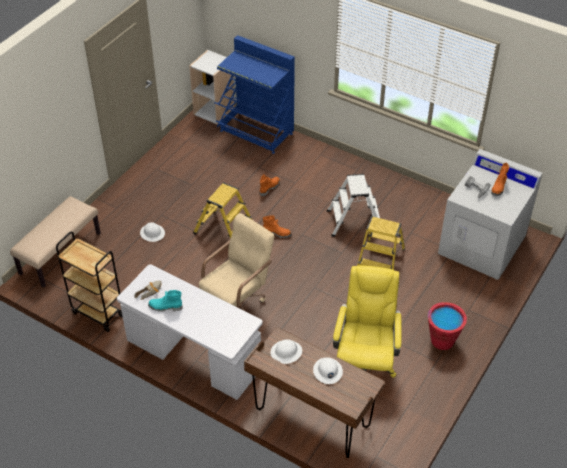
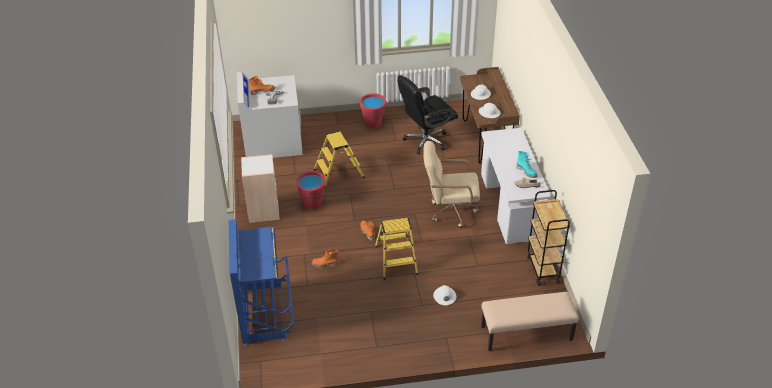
camera: 130 degrees left, 5 degrees down
bookcase [189,50,235,125] -> bookcase moved to [241,154,280,223]
white step ladder [327,174,380,237] -> red bucket [296,171,326,209]
yellow office chair [333,265,401,378] -> black office chair [397,75,458,154]

